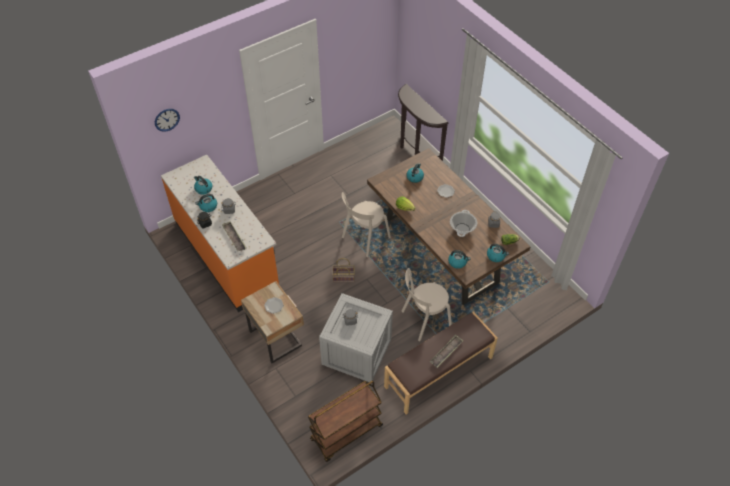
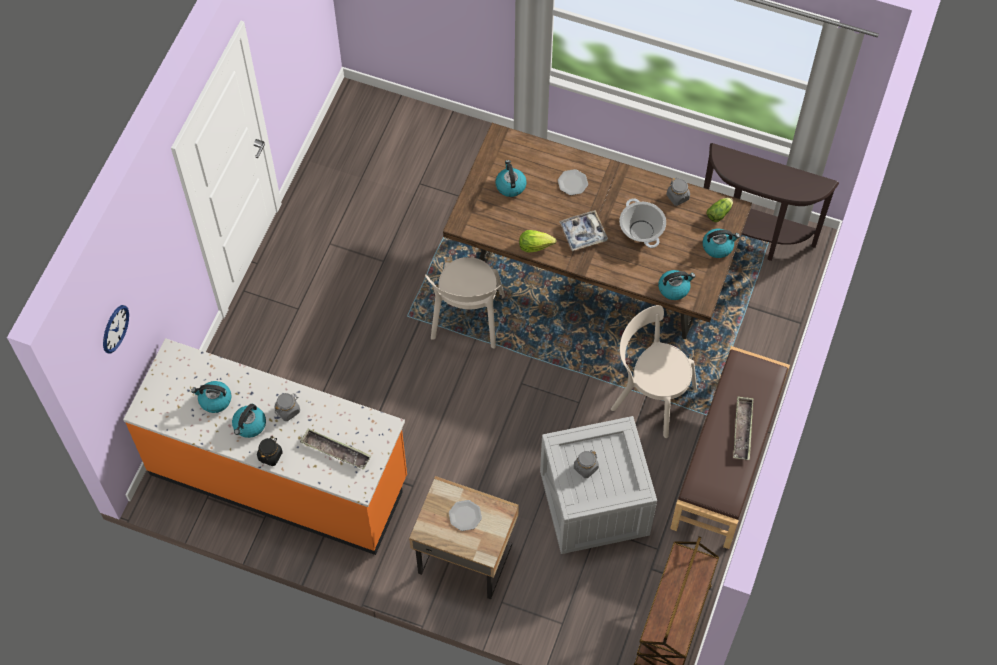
camera: 35 degrees left, 10 degrees up
basket [332,258,355,282] -> none
brown console table [398,84,449,161] -> brown console table moved to [704,143,839,261]
beige chair [401,268,452,341] -> beige chair turned 90 degrees clockwise [611,305,697,438]
none -> tray [559,210,608,251]

